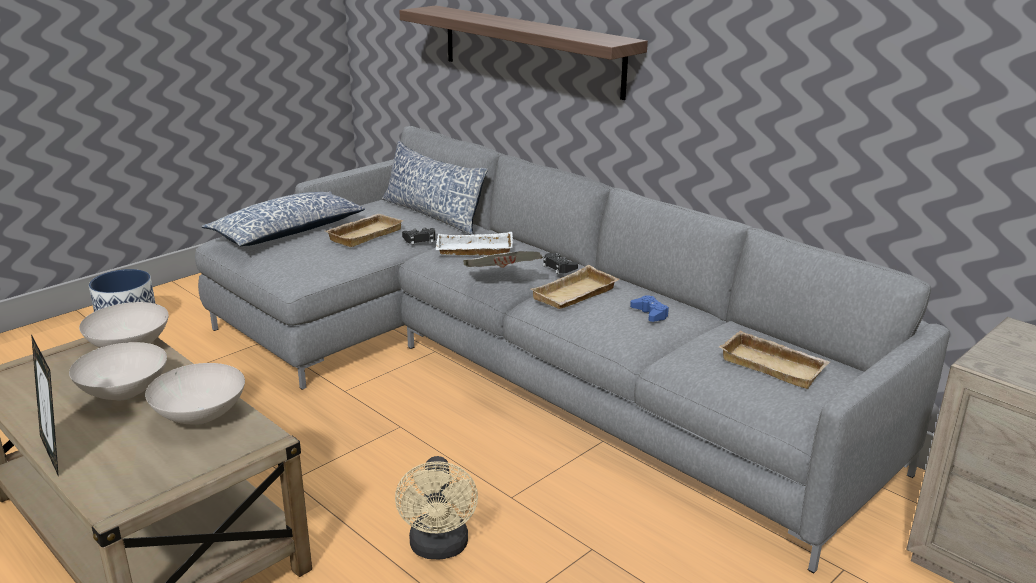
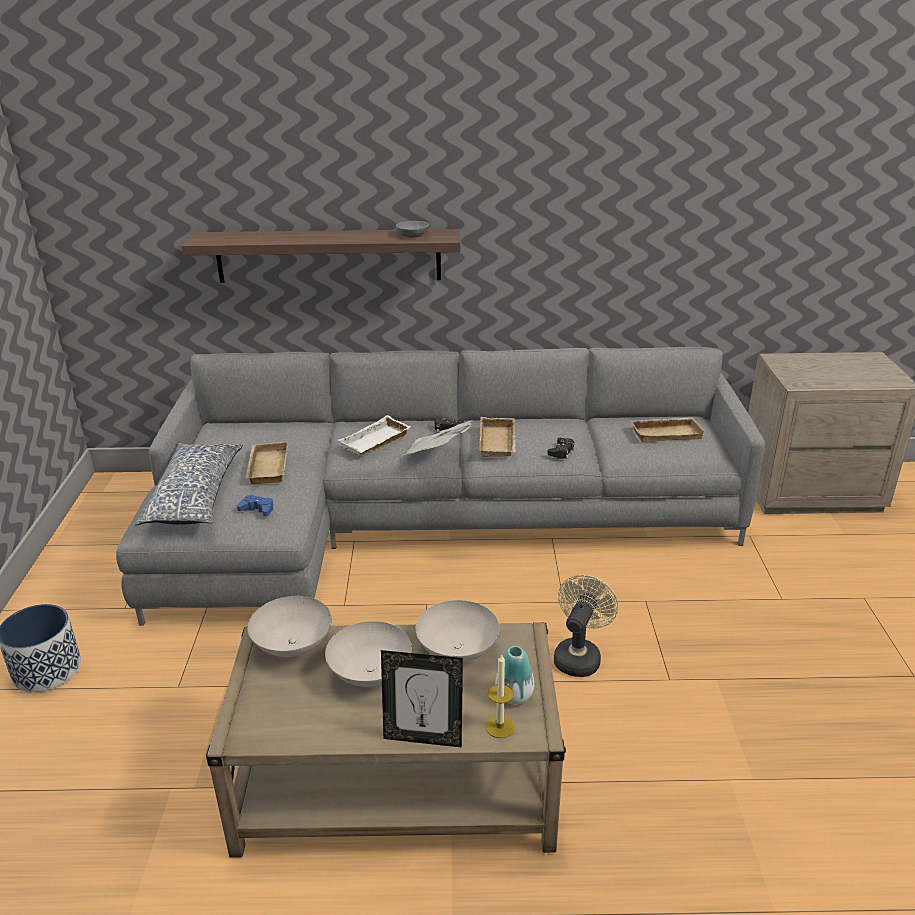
camera: 45 degrees left, 5 degrees up
pillow [382,141,488,235] -> none
beige fan [395,456,478,559] -> beige fan turned 105 degrees counterclockwise [554,575,618,677]
black game controller [402,227,435,245] -> black game controller moved to [547,438,575,459]
blue game controller [630,295,669,322] -> blue game controller moved to [237,494,273,516]
none -> grey bowl [396,221,429,237]
none -> candle [485,653,515,738]
none -> vase [495,646,534,704]

